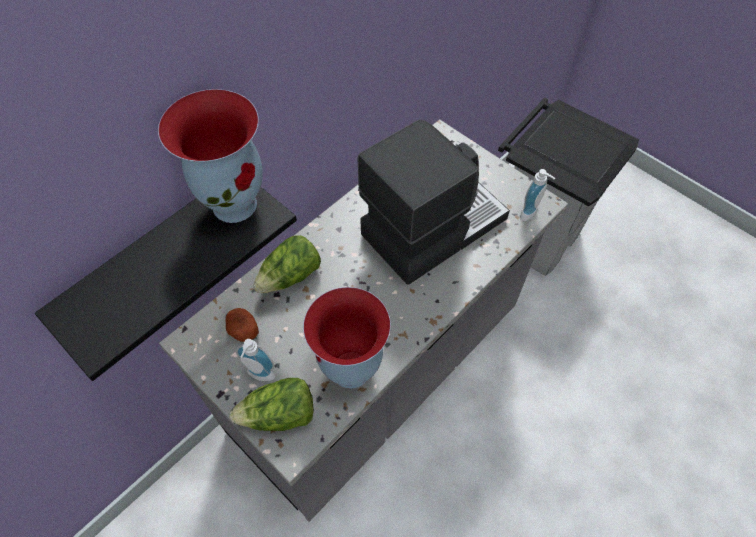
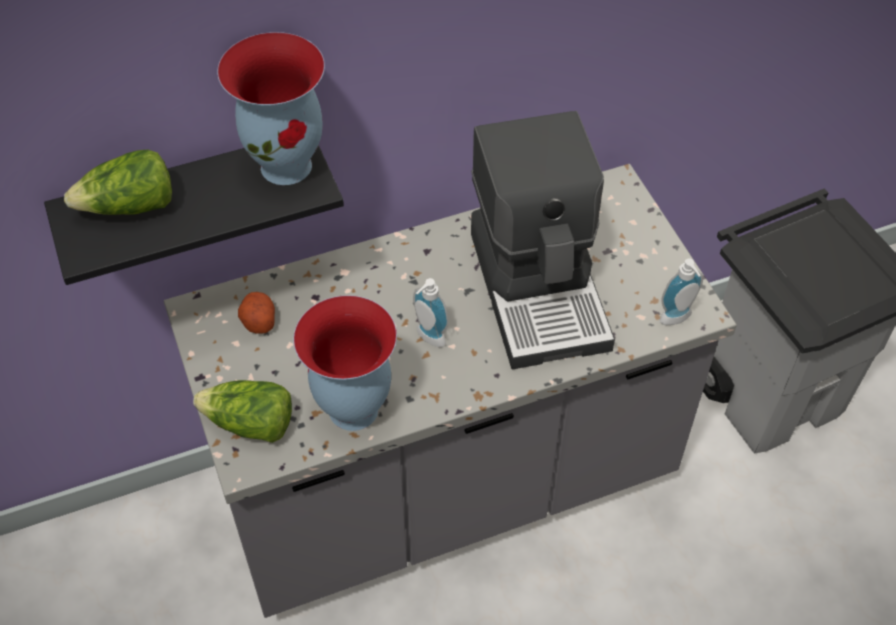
camera: 25 degrees right, 5 degrees down
soap dispenser [236,339,275,381] -> soap dispenser moved to [413,278,449,347]
lettuce [254,235,321,293] -> lettuce moved to [64,150,172,215]
coffee machine [358,120,510,285] -> coffee machine turned 90 degrees clockwise [471,111,615,369]

